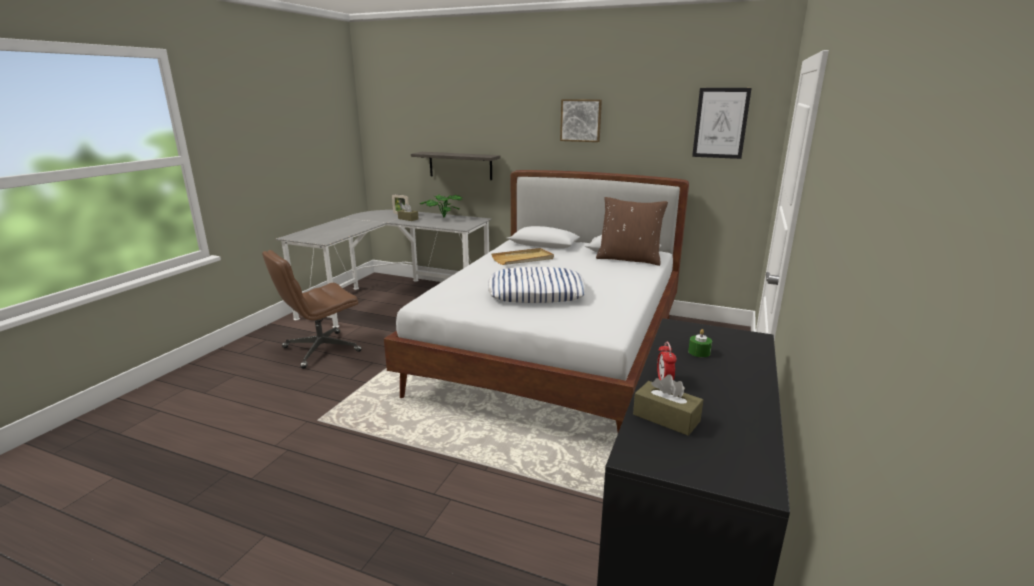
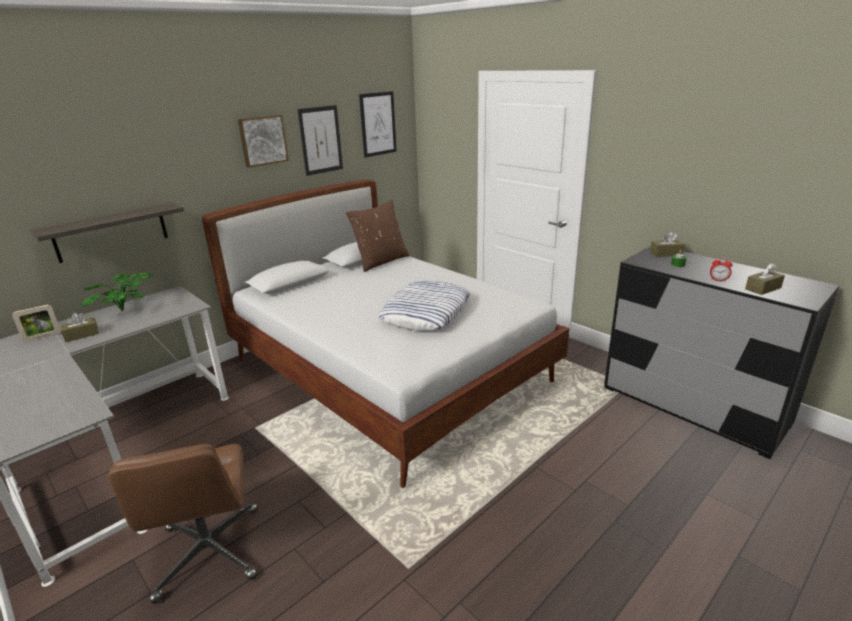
camera: 65 degrees left, 5 degrees up
beige tray [491,248,554,265] -> none
none -> picture [298,105,343,176]
none -> brown tissue box [650,232,685,257]

